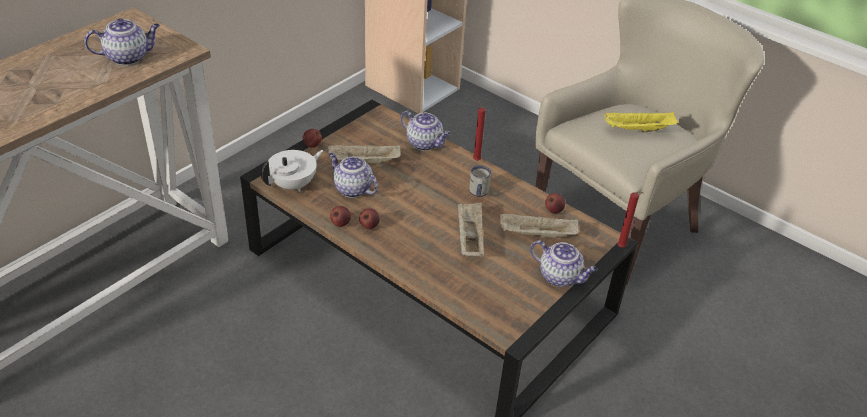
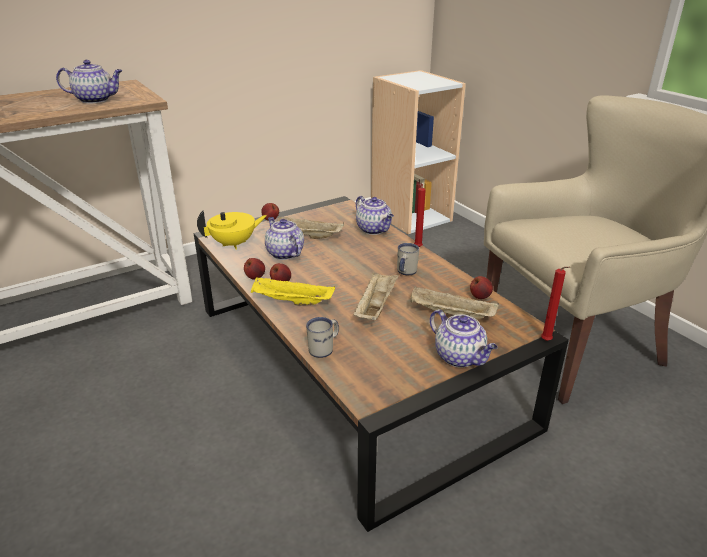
camera: 20 degrees right, 10 degrees down
white teapot [261,150,323,192] -> yellow teapot [197,211,267,249]
yellow tray [604,112,678,132] -> yellow tray moved to [251,277,335,306]
none -> white mug [306,317,339,358]

